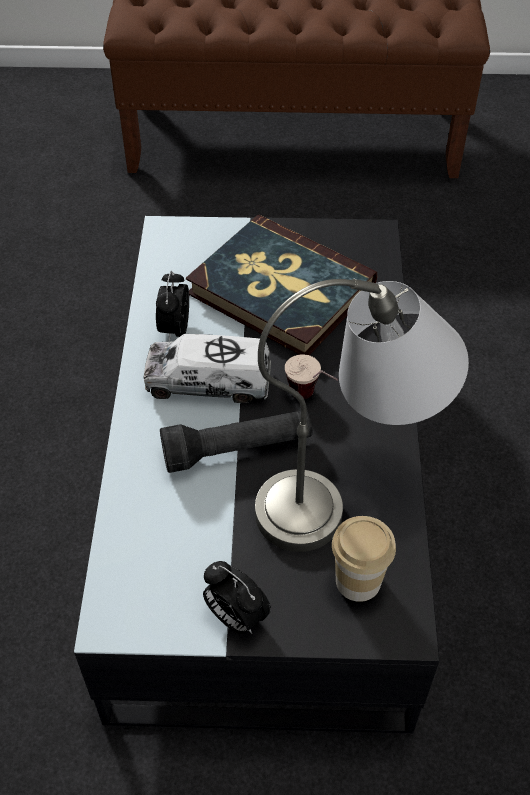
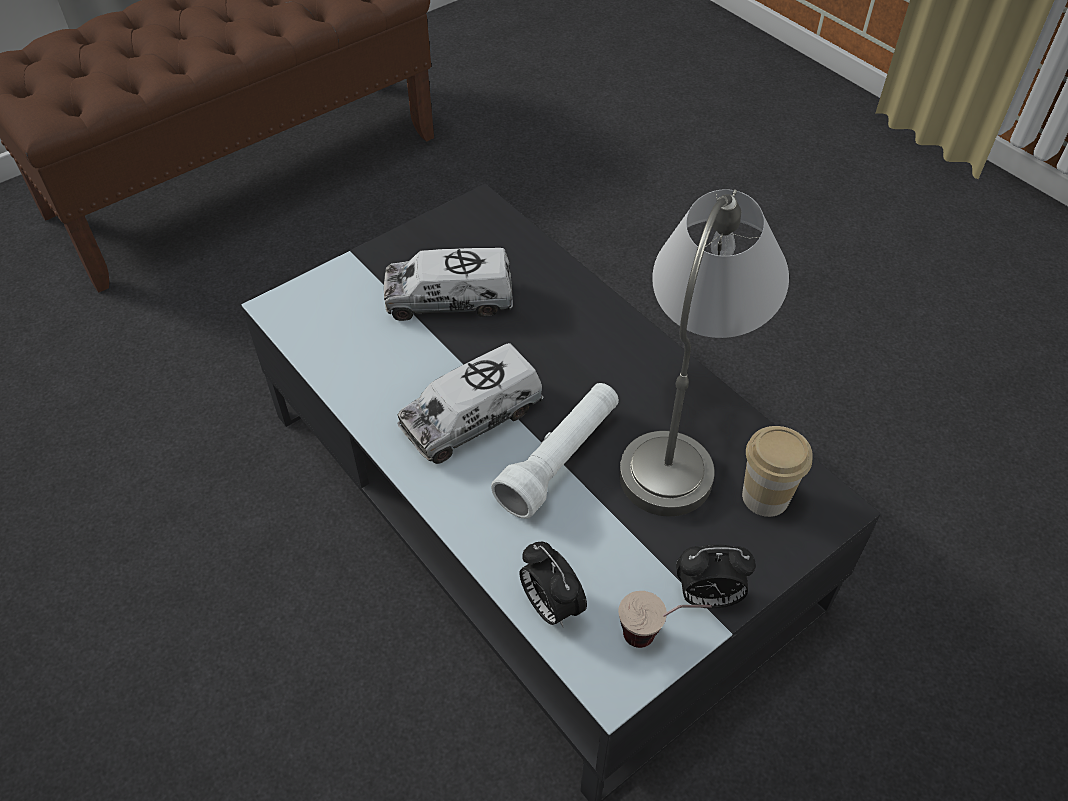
camera: 40 degrees left, 0 degrees up
alarm clock [156,271,189,342] -> alarm clock moved to [519,542,587,628]
black flashlight [160,410,313,473] -> white flashlight [491,383,619,519]
book [186,215,377,355] -> toy truck [384,248,513,321]
cup [285,354,338,399] -> cup moved to [618,591,712,648]

